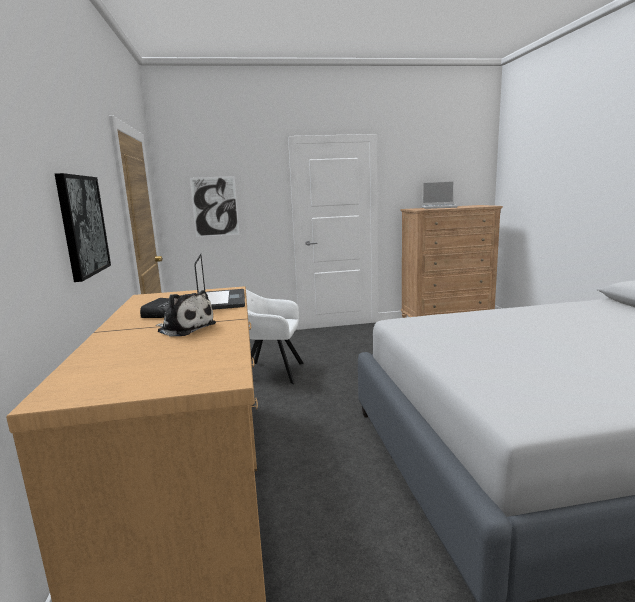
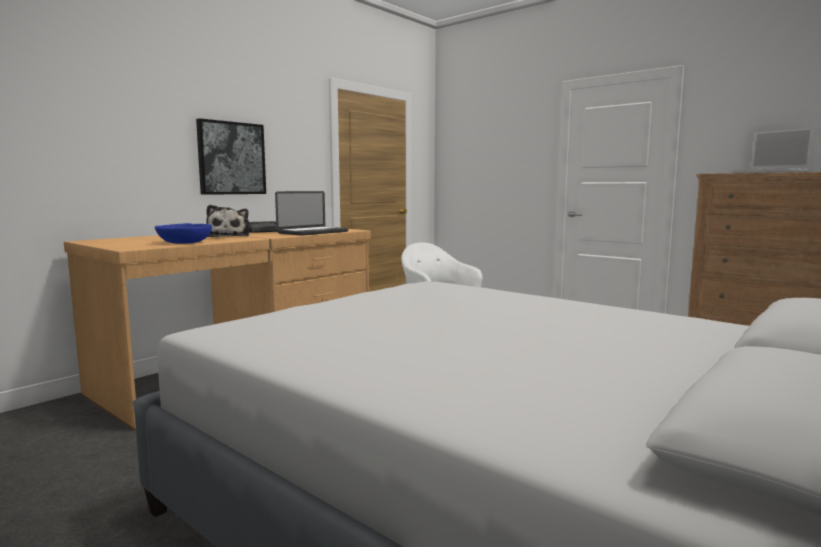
camera: 50 degrees right, 5 degrees down
picture [190,176,240,237] -> none
none -> blue bowl [155,223,212,244]

